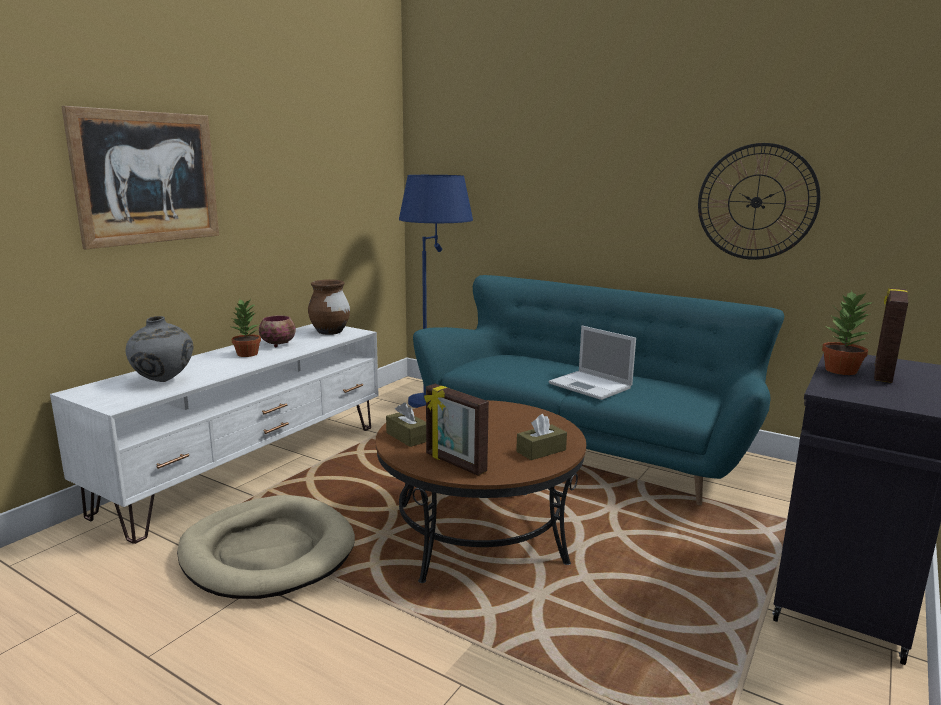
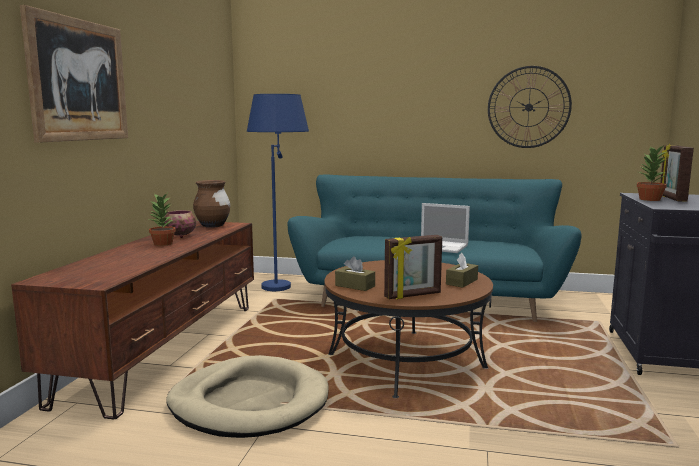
camera: 20 degrees left, 5 degrees down
white tv stand [50,324,379,544] -> brown tv stand [11,221,254,419]
grey vase [126,316,193,382] -> none
picture frame [424,384,489,476] -> picture frame turned 45 degrees counterclockwise [384,235,442,299]

